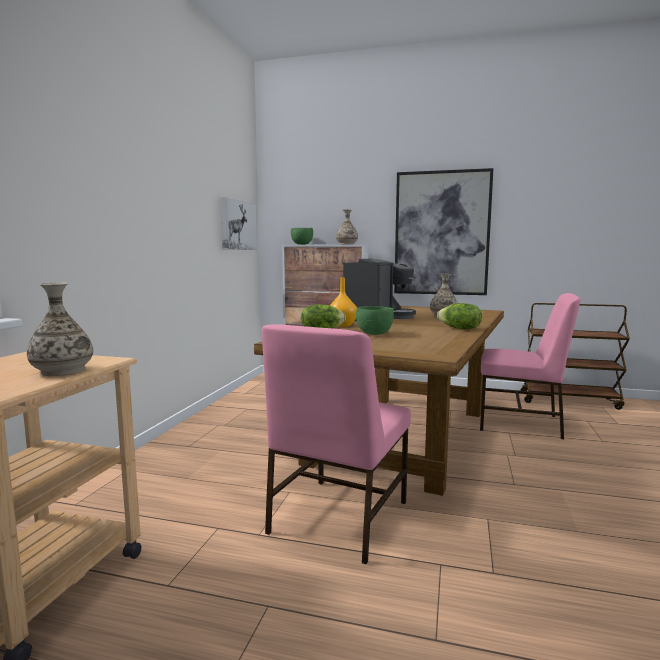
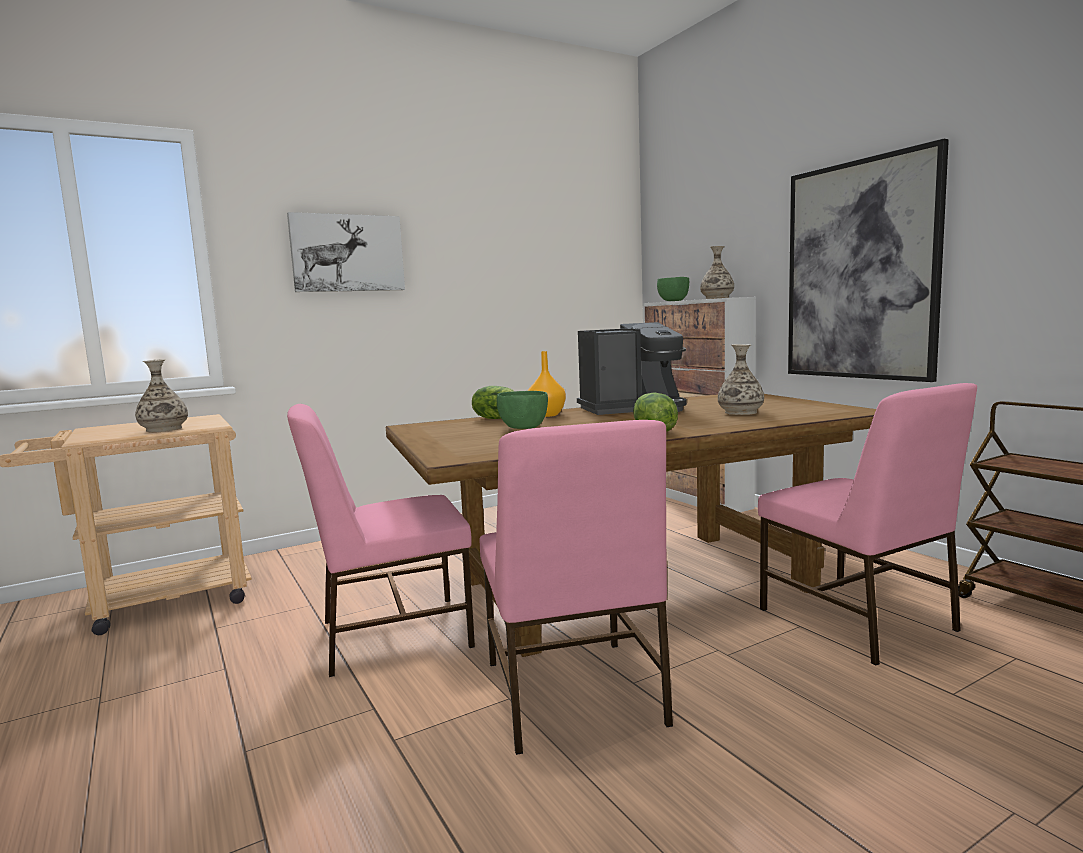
camera: 45 degrees right, 0 degrees up
picture [221,197,257,250] -> picture moved to [287,212,405,292]
none -> pink chair [480,420,673,755]

